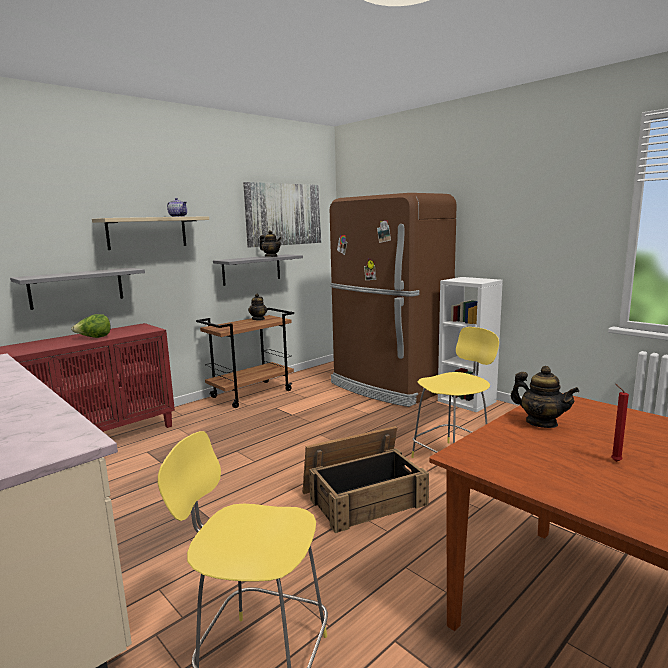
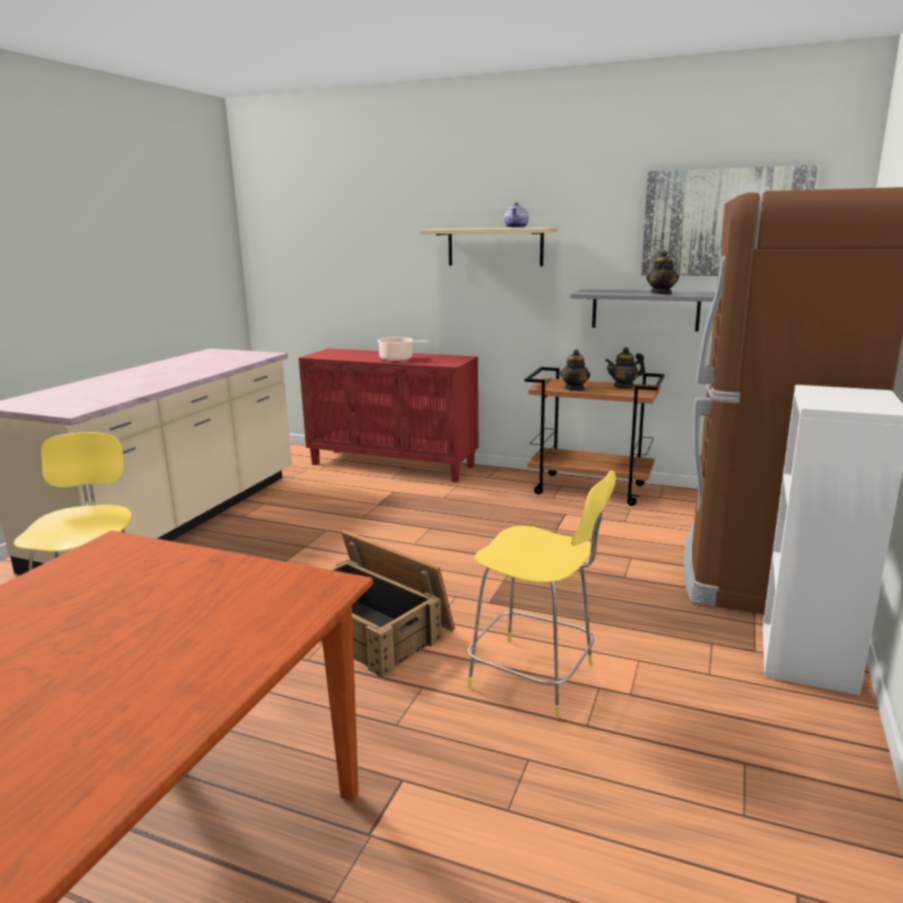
camera: 65 degrees right, 5 degrees up
grey shelf [10,268,145,310] -> none
lettuce [71,314,111,338] -> cooking pot [377,337,430,361]
teapot [511,366,579,428] -> teapot moved to [560,349,590,391]
red candle [611,384,629,462] -> none

